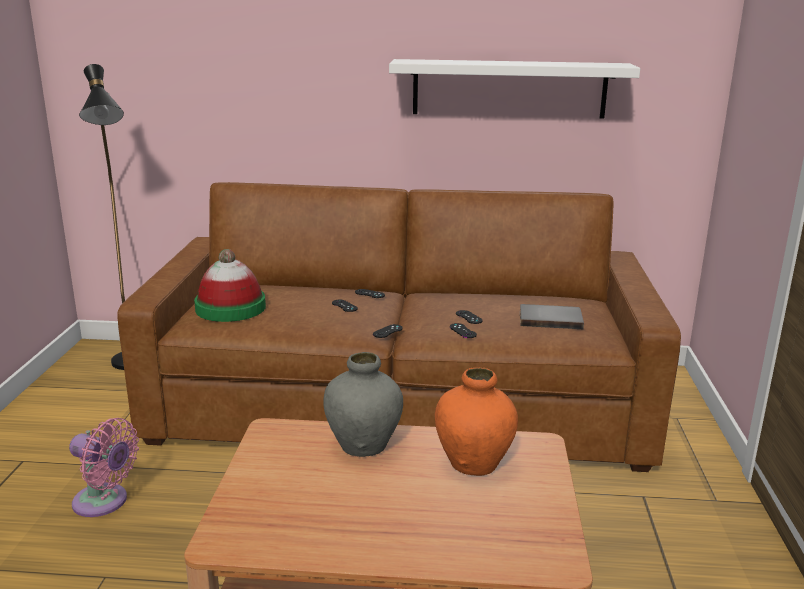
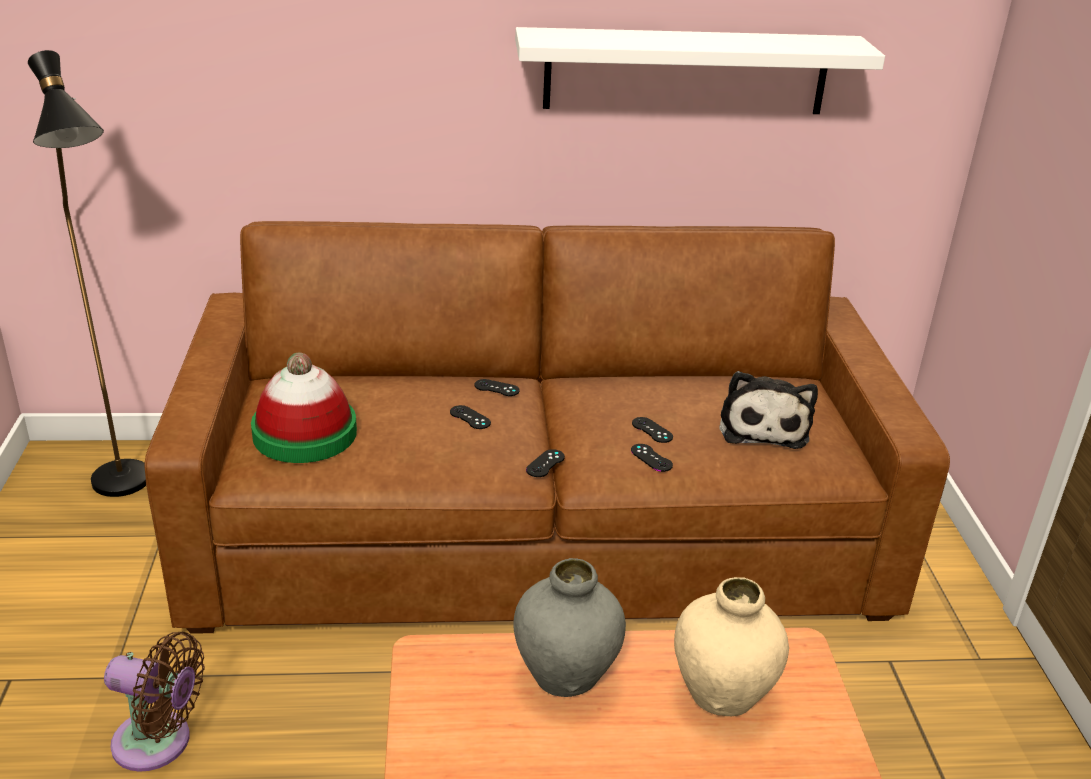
camera: 10 degrees left, 10 degrees up
pink fan [69,418,139,517] -> brown fan [104,632,205,772]
orange vase [435,368,518,476] -> beige vase [674,577,789,716]
grey book [520,304,584,329] -> plush toy [719,371,818,449]

